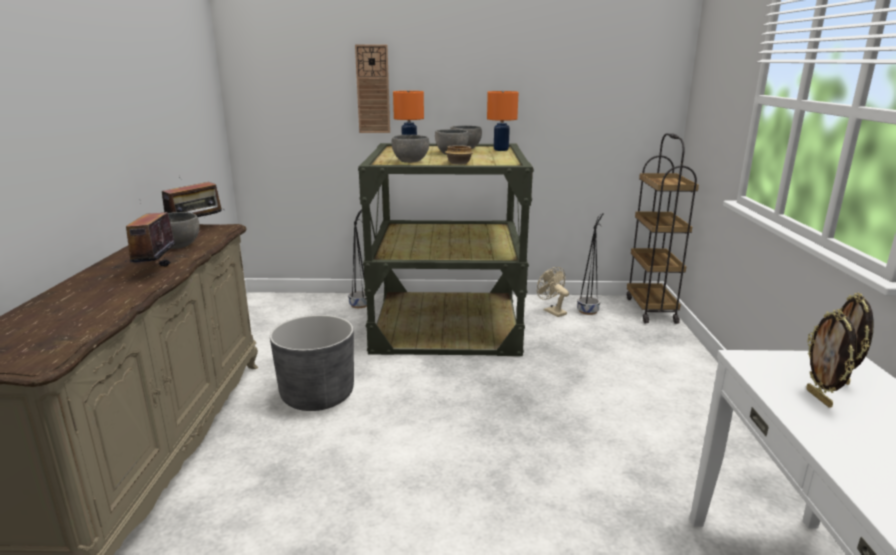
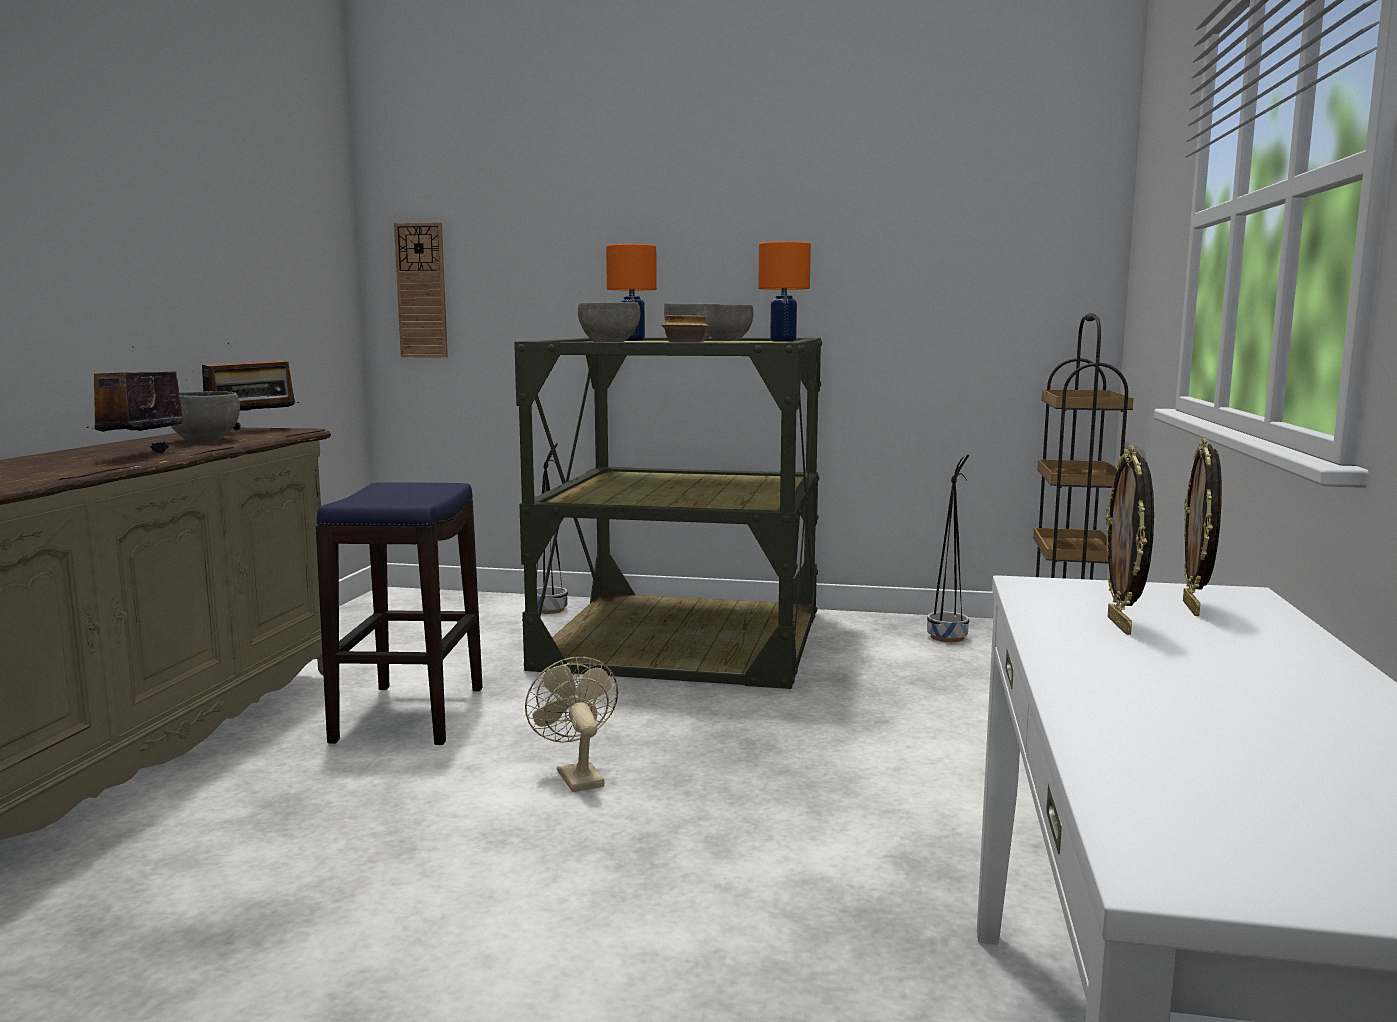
camera: 10 degrees right, 10 degrees down
grey planter [270,315,354,411] -> stool [316,483,483,745]
wall clock [355,44,390,133] -> wall clock moved to [394,222,448,358]
beige fan [537,267,569,317] -> beige fan moved to [525,656,618,792]

